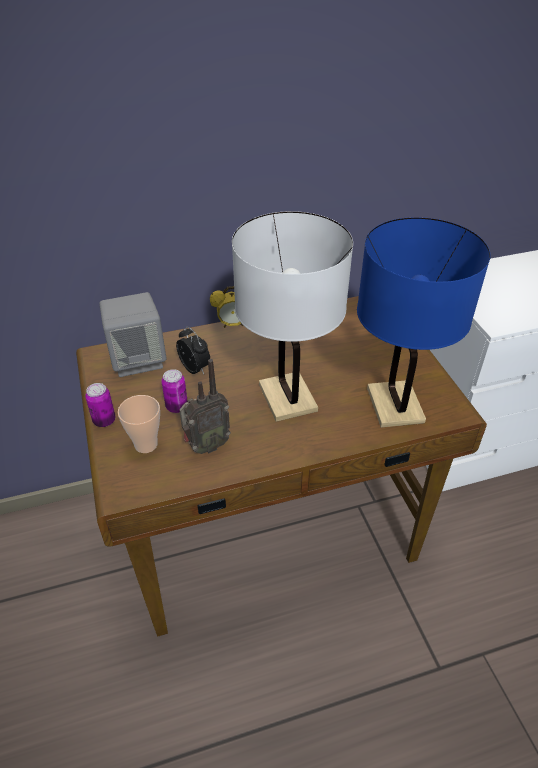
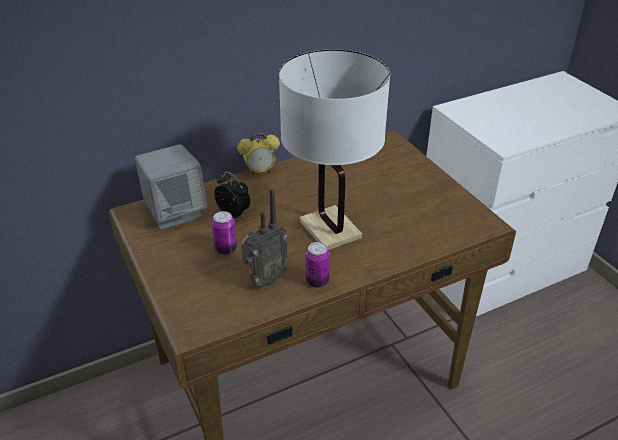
camera: 10 degrees left, 5 degrees down
can [85,383,116,427] -> can moved to [306,242,330,288]
cup [118,395,160,453] -> none
blue table lamp [357,217,490,428] -> none

